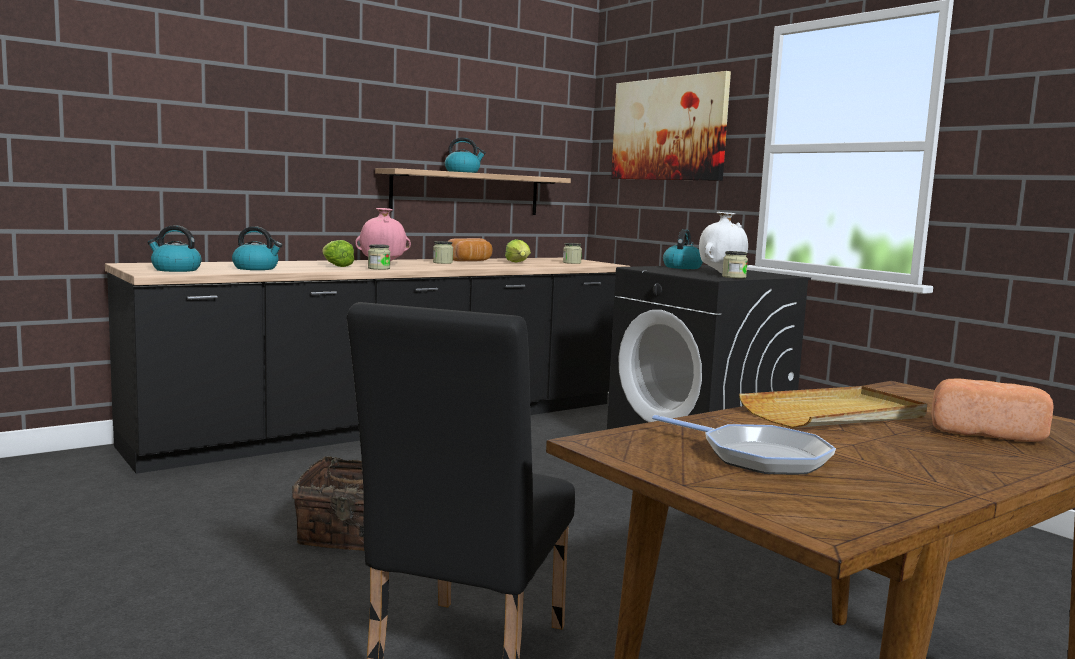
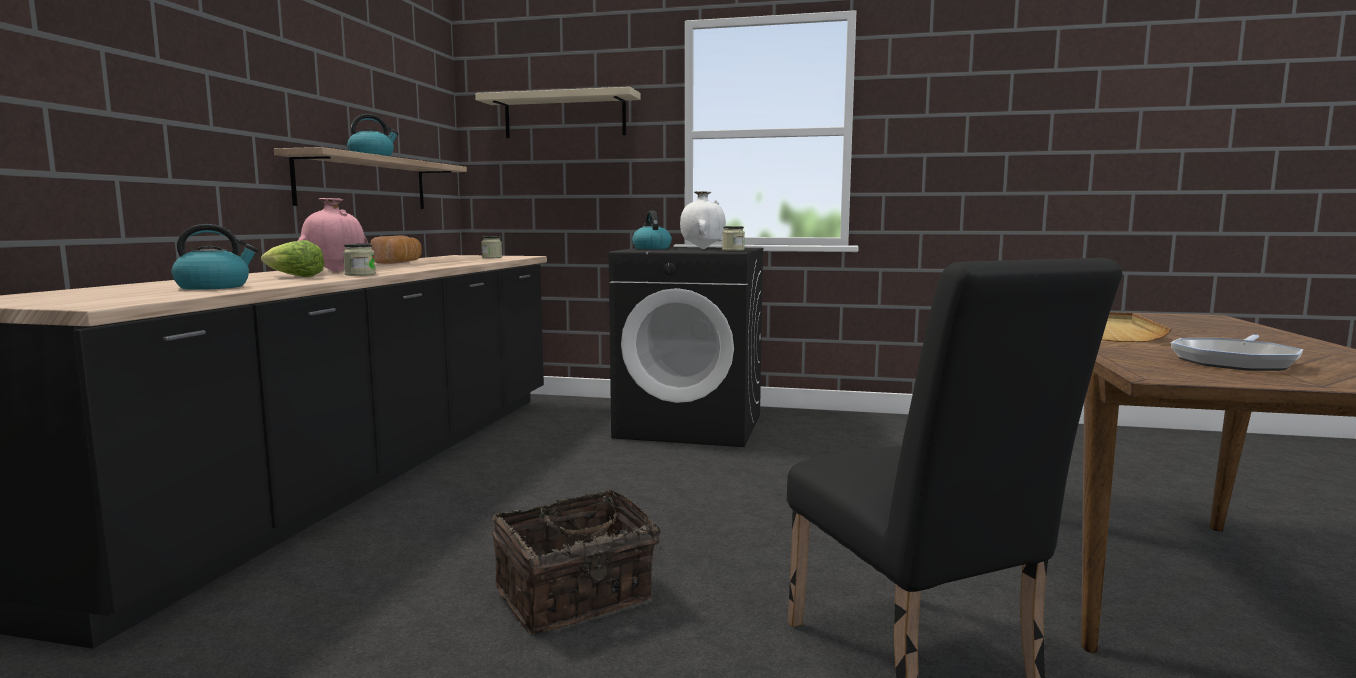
camera: 40 degrees left, 0 degrees up
kettle [148,226,202,272] -> none
jar [433,241,453,264] -> none
lettuce [505,239,531,262] -> none
picture [611,71,731,181] -> beige shelf [475,87,640,138]
frying pan [652,415,836,475] -> frying pan turned 135 degrees clockwise [1171,334,1304,371]
bread [931,378,1053,442] -> none

